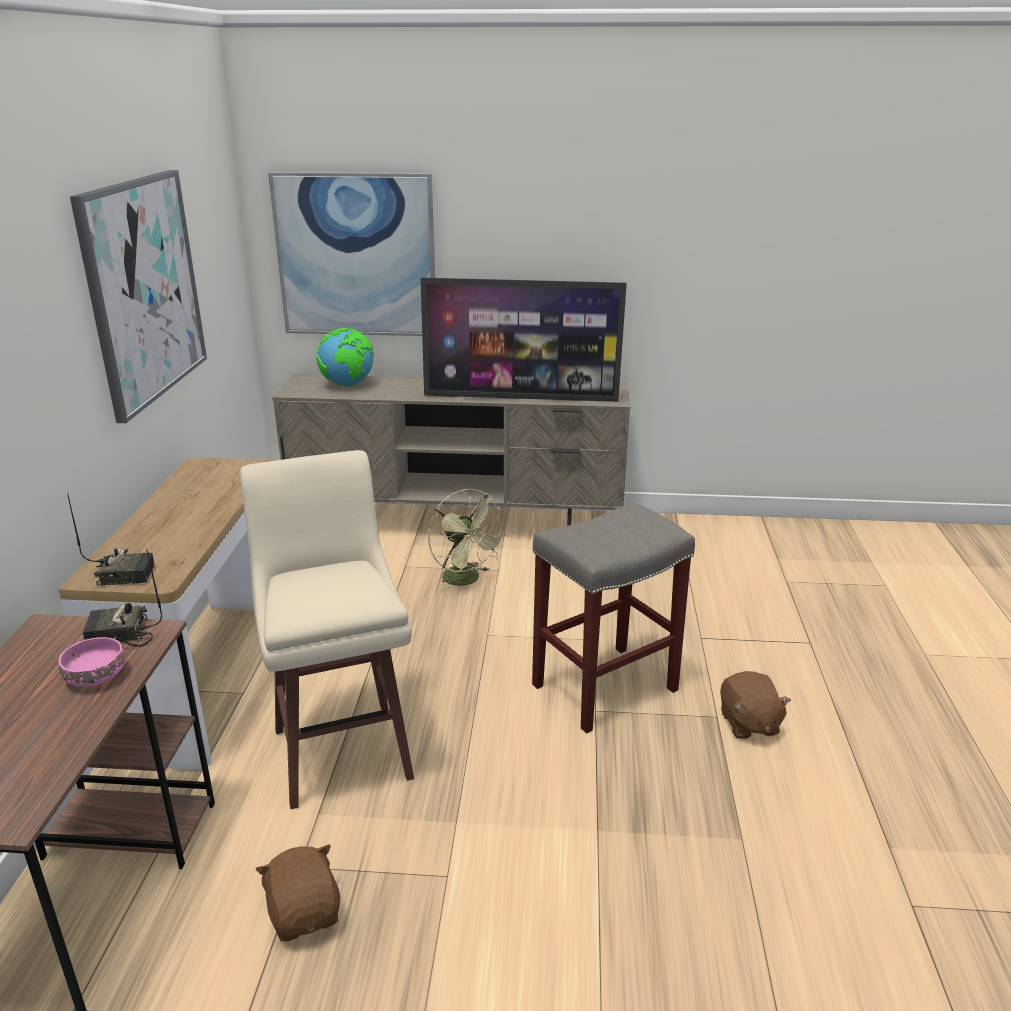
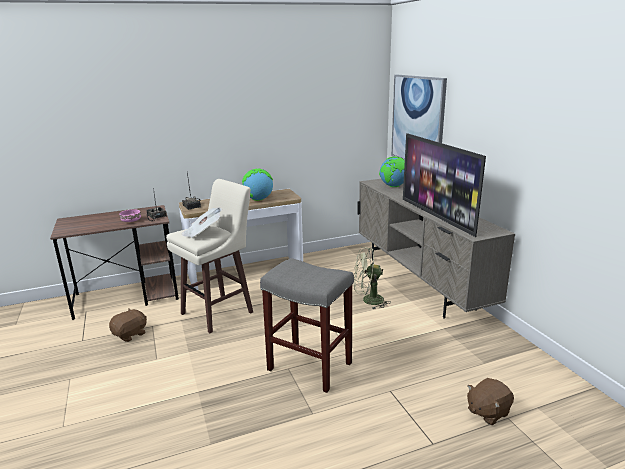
camera: 65 degrees right, 5 degrees down
picture [70,170,207,423] -> none
green fan [428,489,508,593] -> green fan turned 60 degrees clockwise [354,247,391,310]
brown plush toy [720,671,791,739] -> brown plush toy moved to [467,378,514,425]
none -> newspaper [181,207,222,238]
none -> globe [242,168,273,201]

